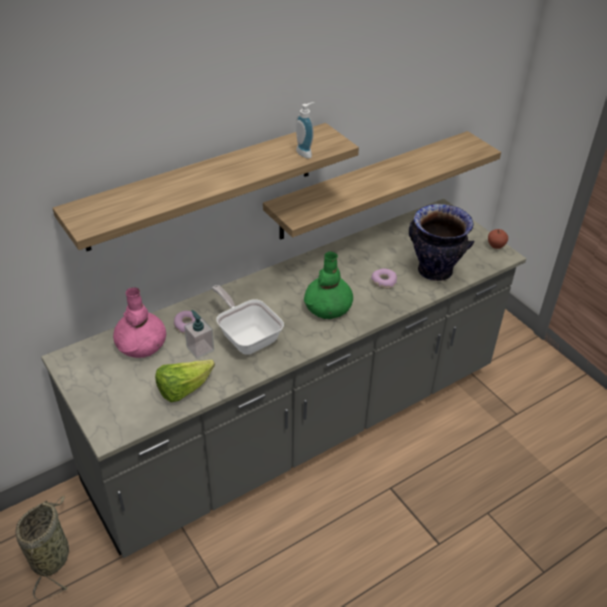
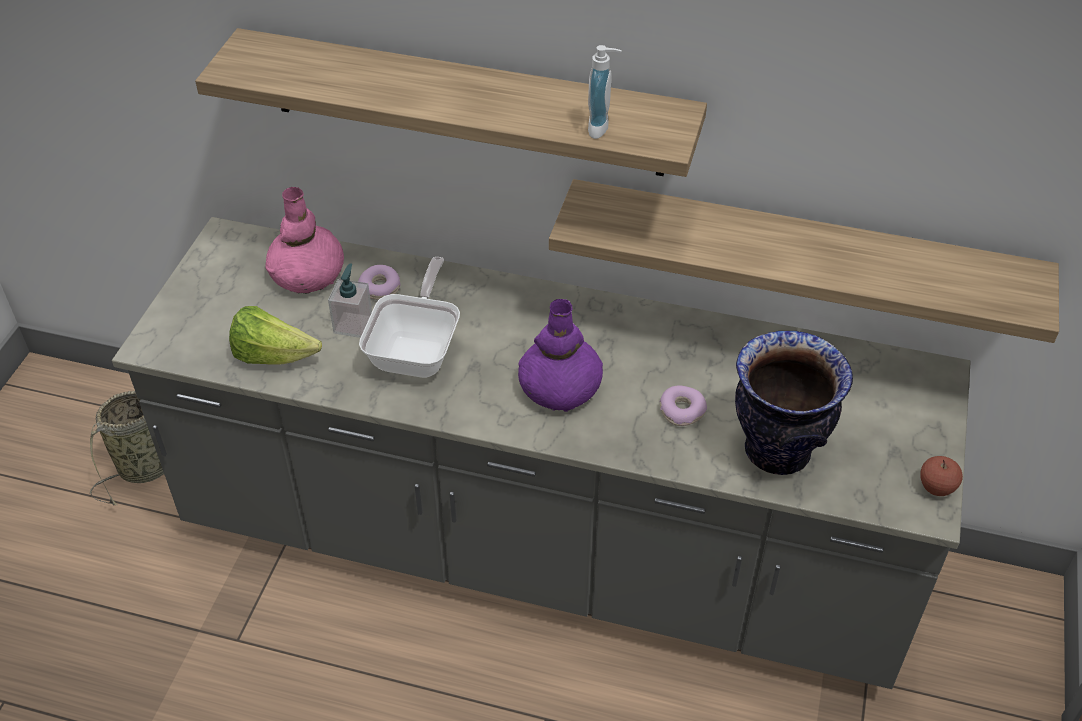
camera: 50 degrees right, 5 degrees up
green vase [304,251,353,319] -> purple vase [518,299,603,412]

